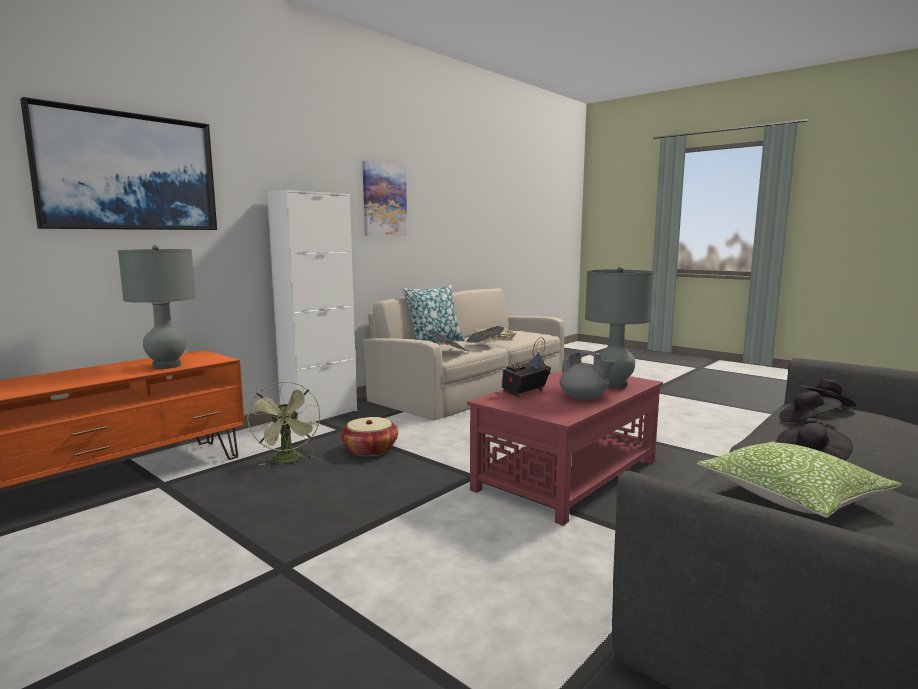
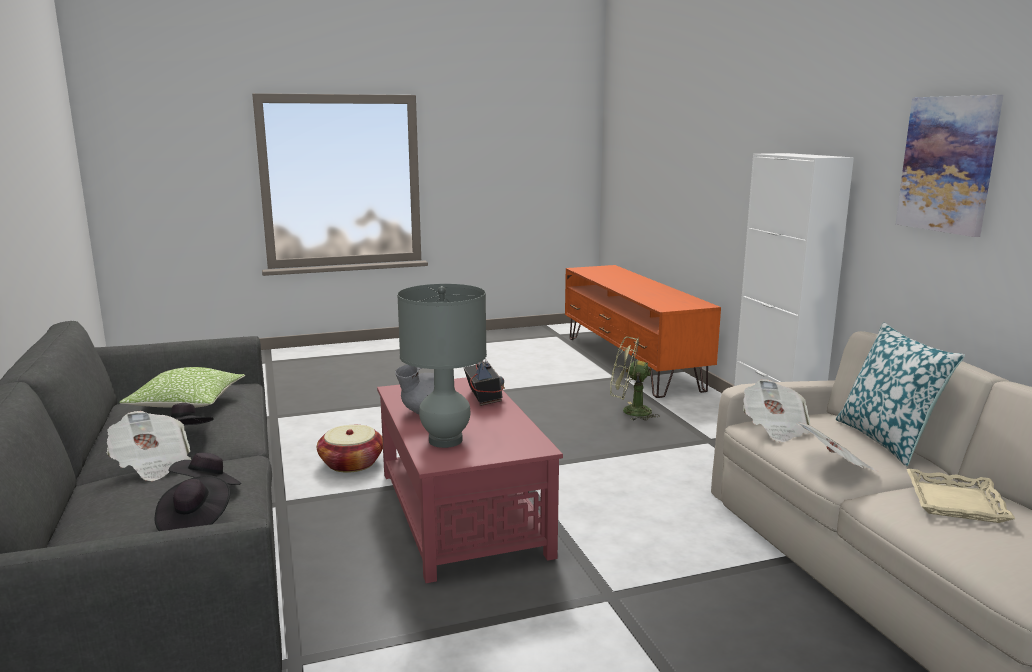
camera: 120 degrees right, 5 degrees up
picture [20,97,217,230] -> none
grey table lamp [118,245,196,369] -> none
basket [341,417,398,457] -> basket moved to [317,425,383,473]
none -> newspaper [107,411,191,481]

